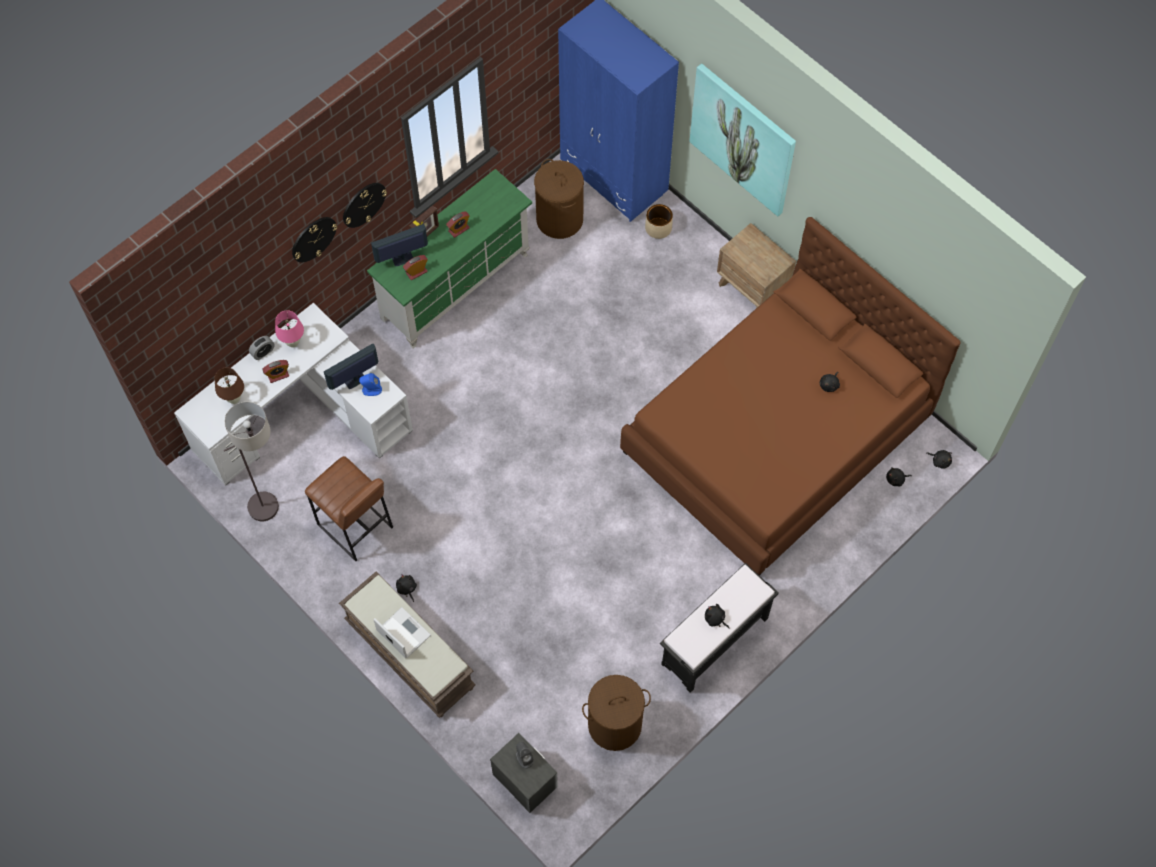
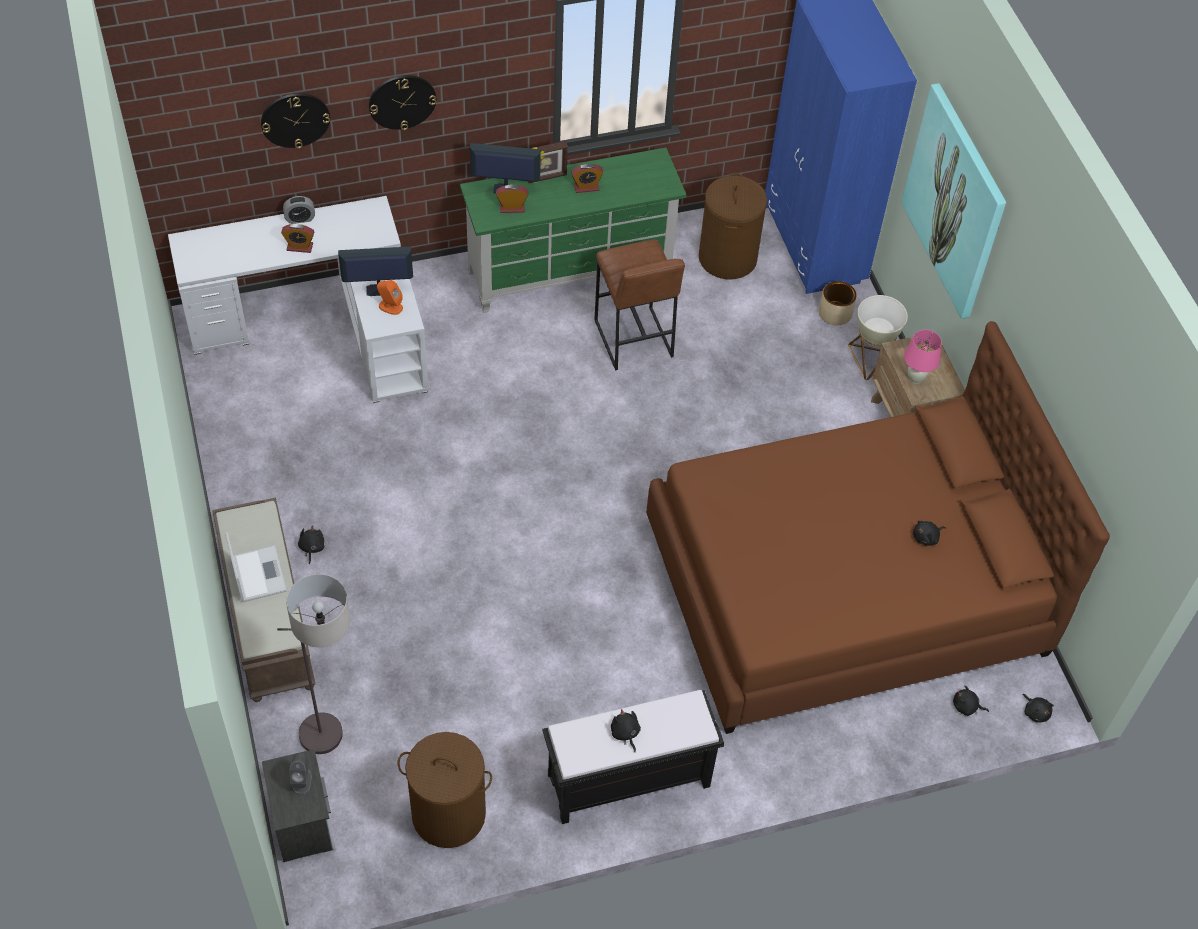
camera: 25 degrees right, 10 degrees down
brown table lamp [214,367,244,404] -> none
grey floor lamp [224,402,279,521] -> grey floor lamp moved to [277,574,350,754]
pink table lamp [275,310,304,348] -> pink table lamp moved to [904,330,942,384]
brown stool [305,456,393,561] -> brown stool moved to [594,240,685,371]
wall clock [343,183,387,228] -> wall clock moved to [261,93,330,149]
blue speaker [359,373,382,396] -> orange speaker [377,280,403,315]
none -> planter [848,295,908,380]

